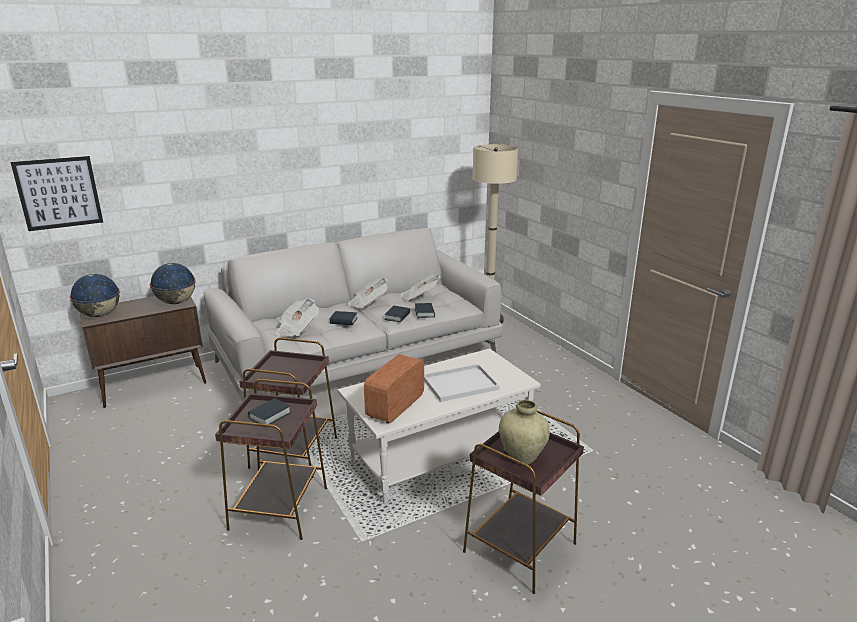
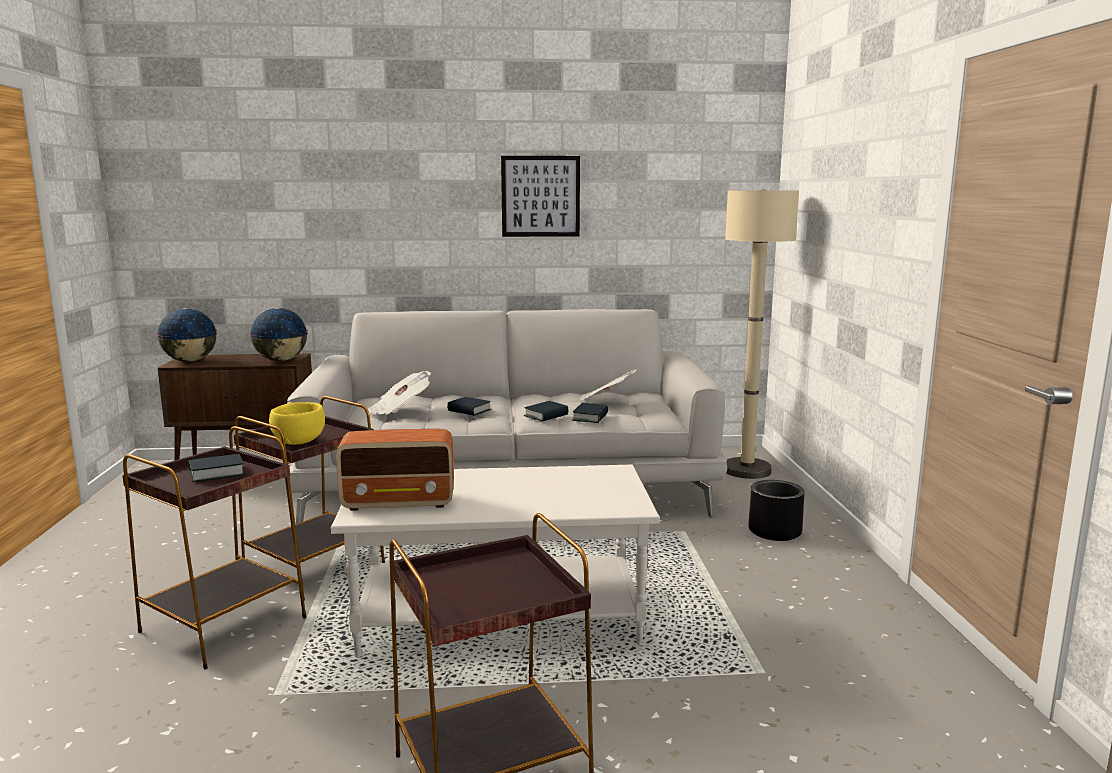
camera: 25 degrees right, 10 degrees down
picture [11,156,103,231] -> picture moved to [501,156,580,237]
newspaper [348,278,388,309] -> none
radio [364,354,424,424] -> radio turned 150 degrees counterclockwise [336,429,454,511]
white tray [424,364,500,402] -> none
beige vase [499,400,550,464] -> none
none -> yellow bowl [269,402,325,445]
none -> black planter [748,480,805,541]

